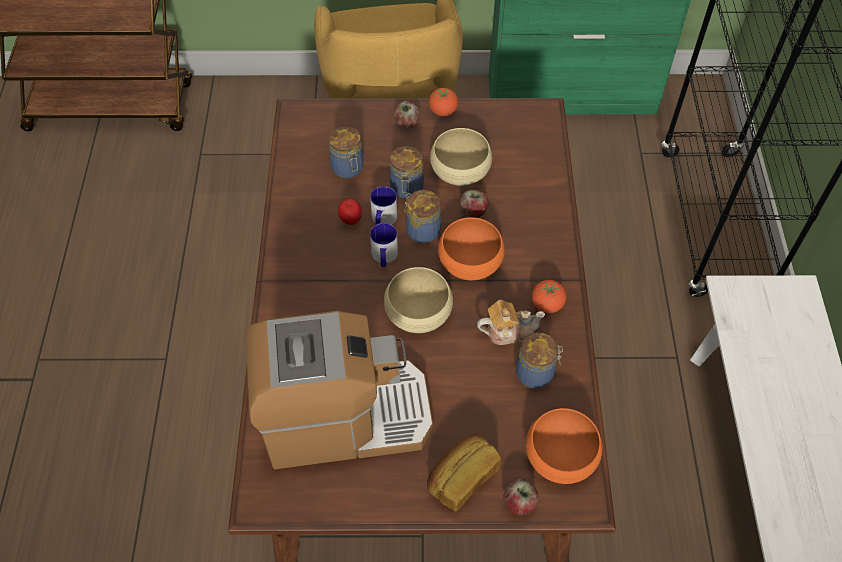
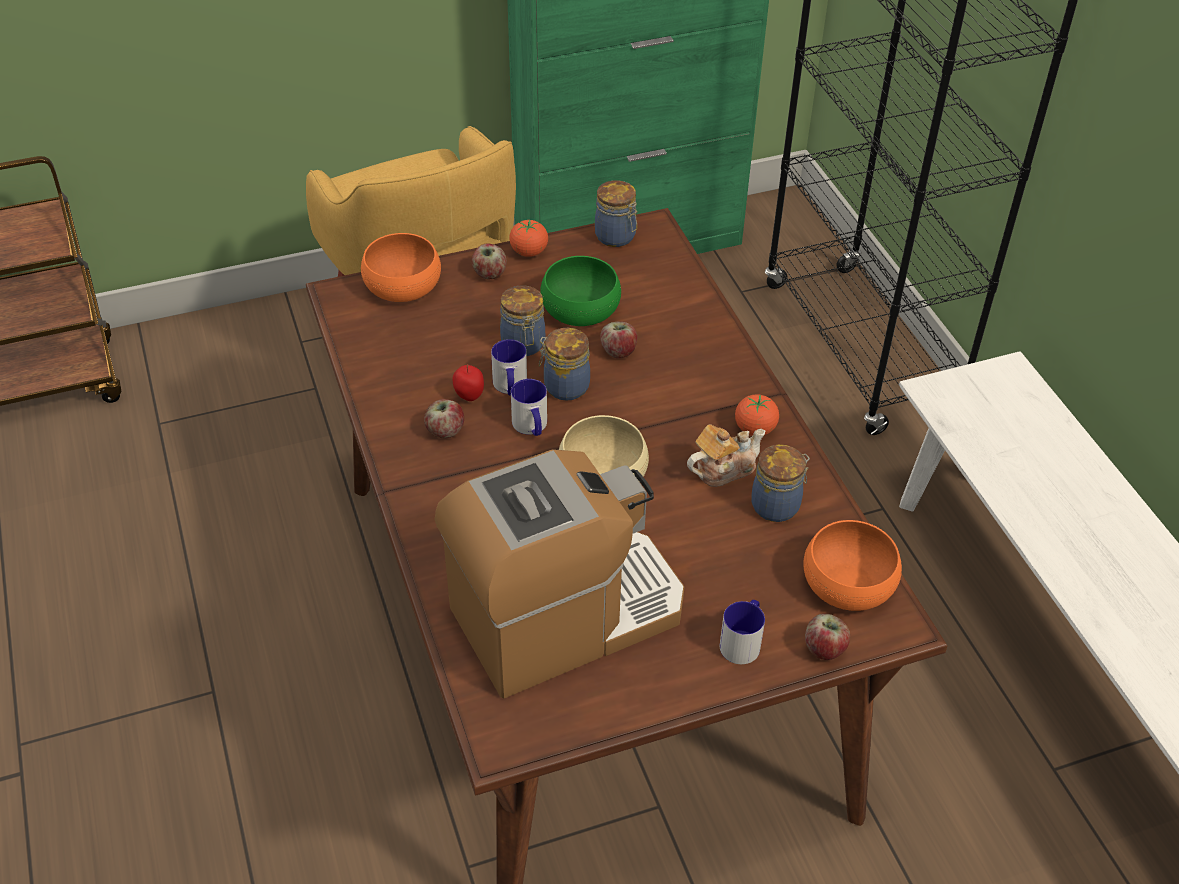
camera: 20 degrees left, 10 degrees down
jar [329,126,364,178] -> jar moved to [595,180,637,247]
bread [427,434,501,511] -> mug [720,600,765,664]
beige bowl [430,128,492,186] -> green bowl [540,256,621,326]
orange bowl [438,217,505,280] -> orange bowl moved to [361,233,441,302]
none -> apple [424,399,464,438]

